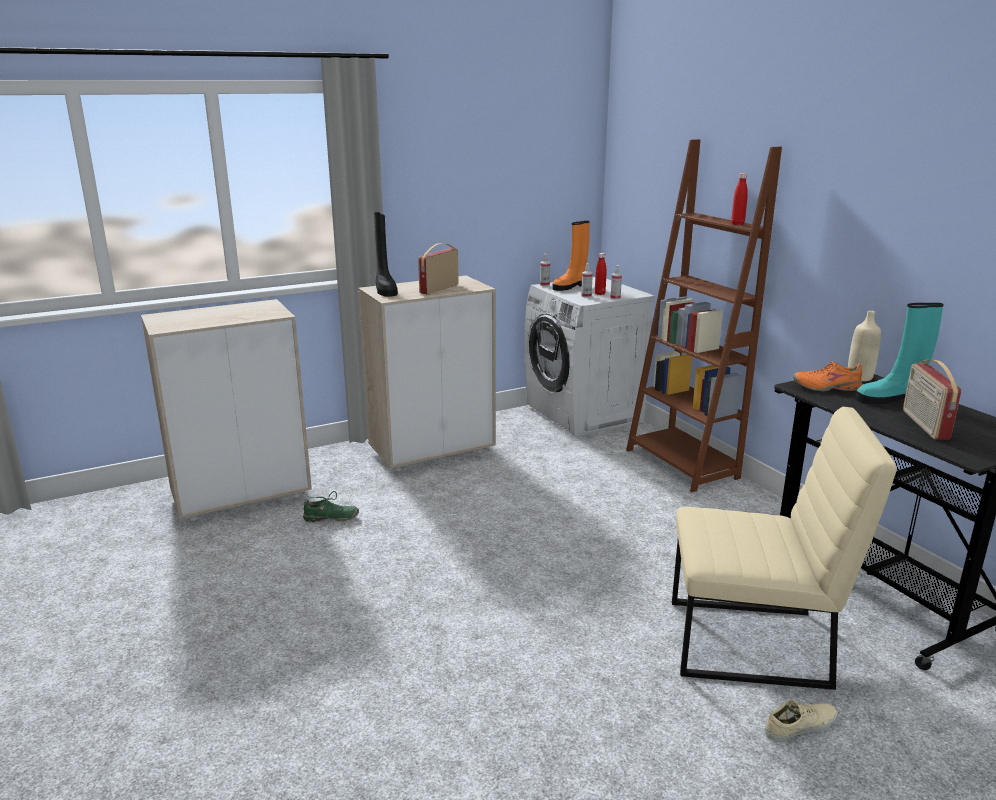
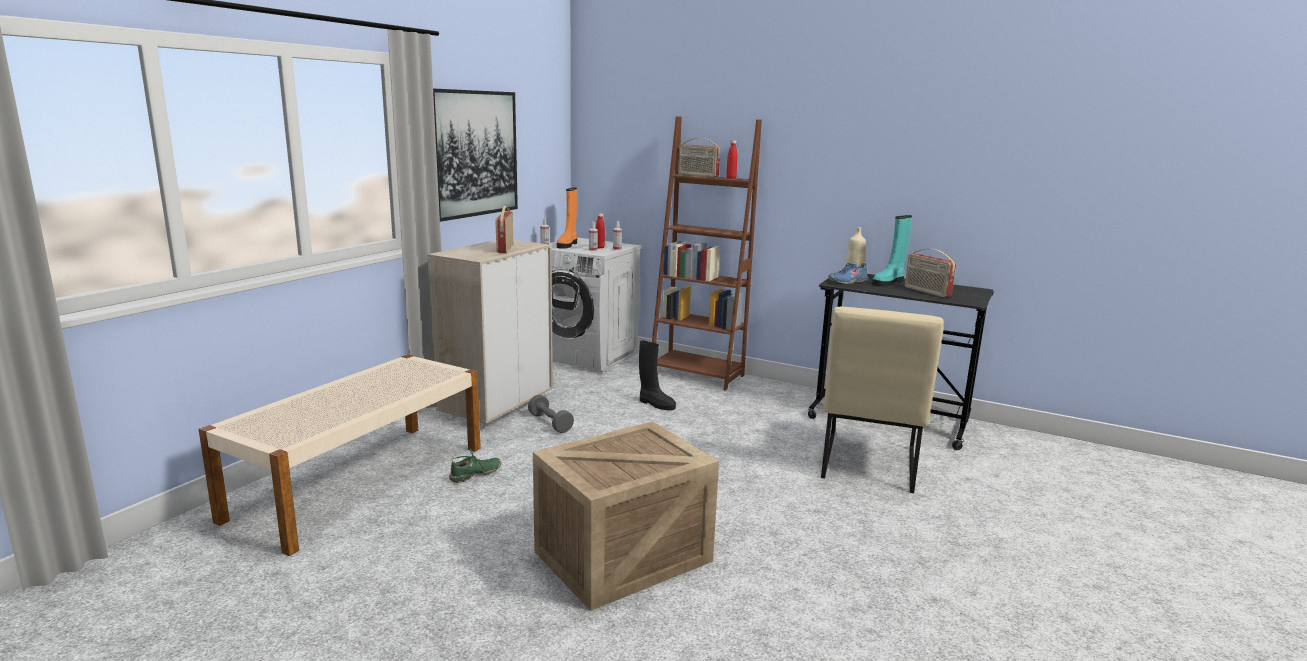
camera: 35 degrees left, 5 degrees down
beige cabinet [141,299,312,521] -> beige bench [199,354,481,556]
black boot [374,212,398,297] -> black boot moved to [639,340,676,411]
beige chair [672,407,897,690] -> beige chair turned 135 degrees clockwise [821,307,944,493]
beige shoe [765,700,838,742] -> none
orange shoe [793,361,863,391] -> blue shoe [828,263,869,284]
none -> picture [433,89,518,222]
none -> grey dumbbell [528,395,574,433]
none -> crate [533,421,719,611]
none -> radio [678,138,720,177]

